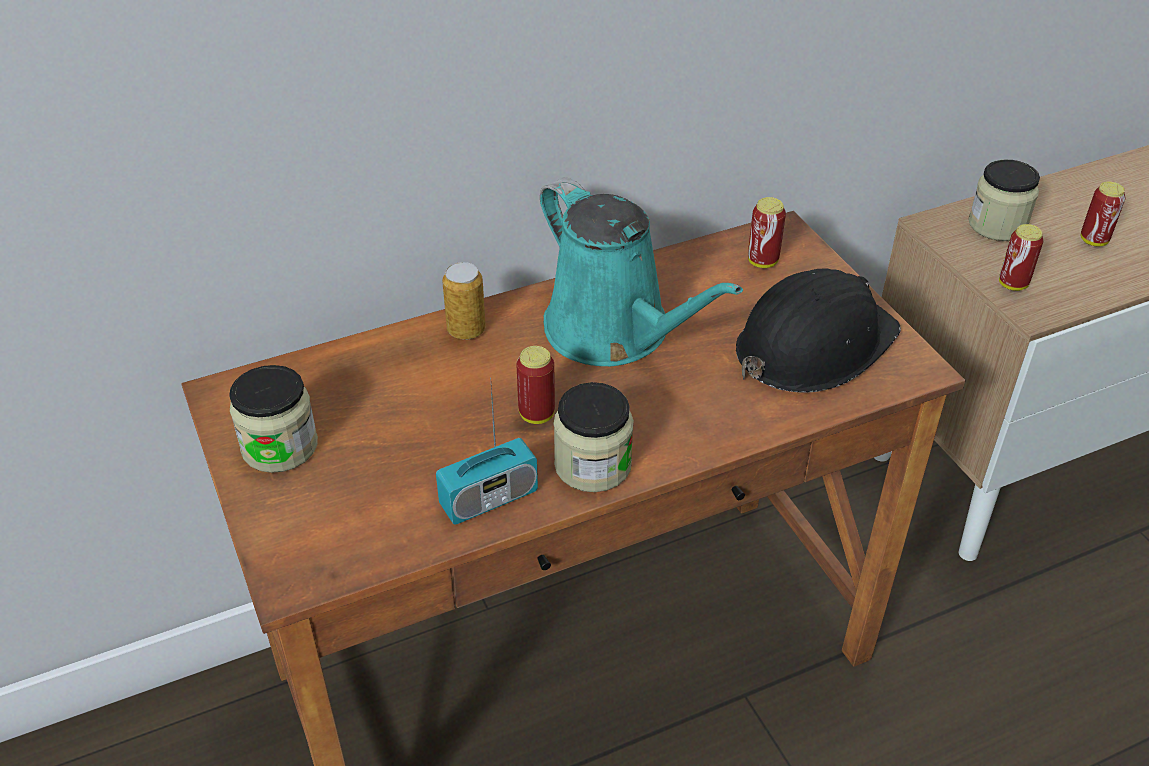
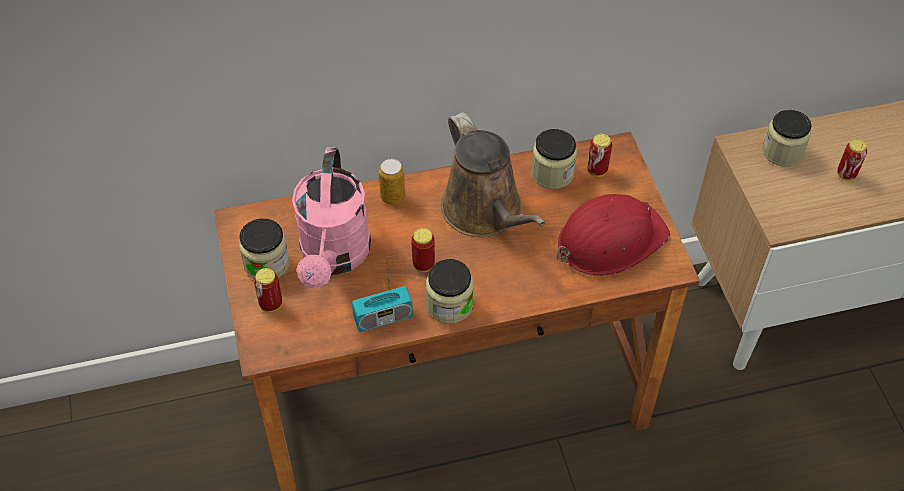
camera: 10 degrees right, 10 degrees up
turquoise watering can [540,177,743,366] -> brown watering can [441,112,545,237]
black hard hat [736,268,901,393] -> red hard hat [557,194,670,276]
can [999,224,1043,291] -> can moved to [254,268,282,312]
none -> pink watering can [292,147,371,288]
none -> jar [531,129,577,189]

